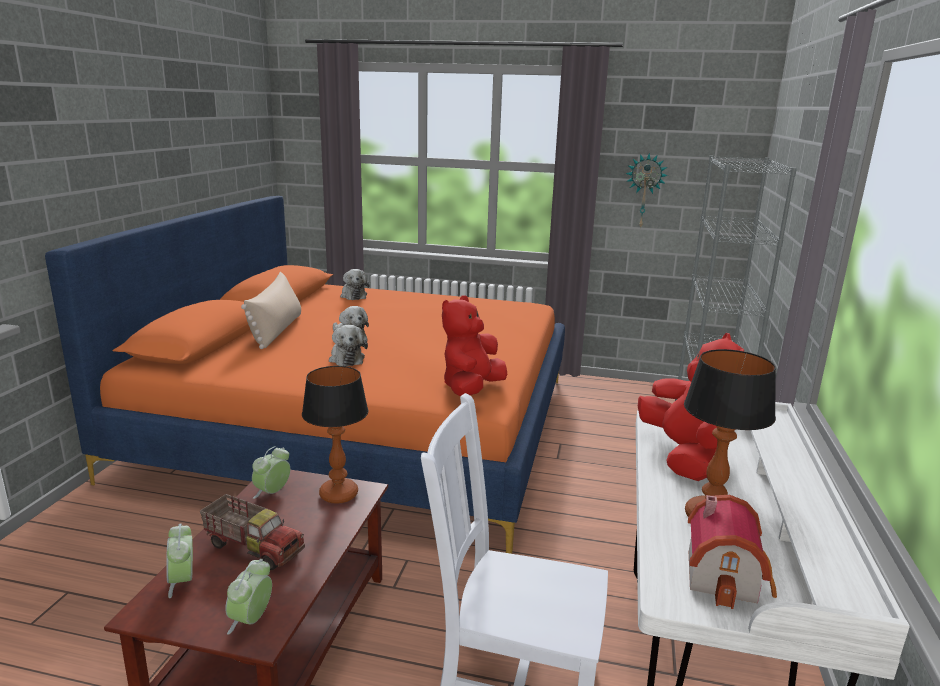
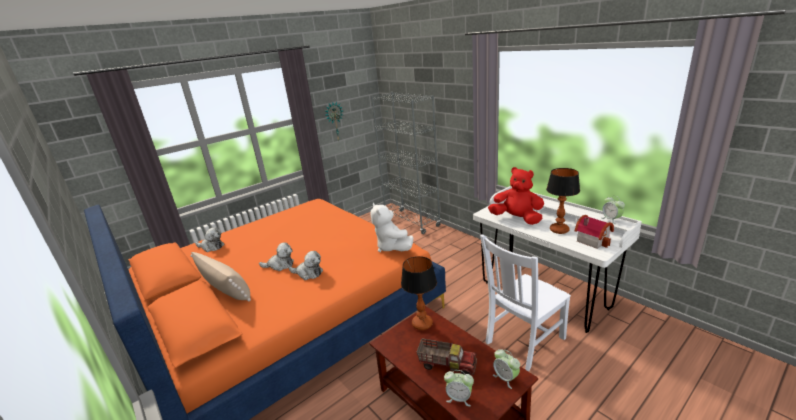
camera: 50 degrees left, 5 degrees up
toy truck [200,494,305,570] -> toy truck turned 45 degrees clockwise [417,339,477,375]
alarm clock [252,446,290,499] -> alarm clock moved to [602,196,625,224]
red plush toy [442,295,508,396] -> white plush toy [370,203,413,252]

